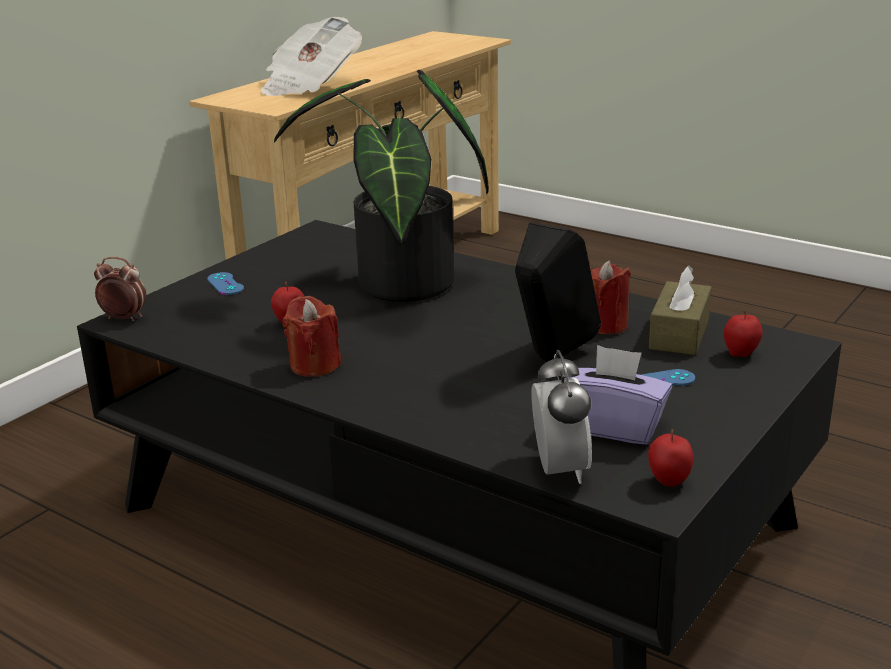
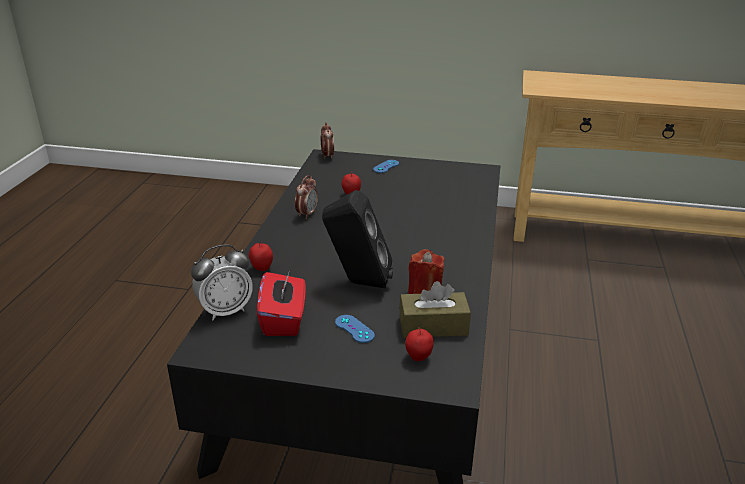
camera: 65 degrees right, 5 degrees up
newspaper [260,17,362,96] -> none
potted plant [274,70,489,302] -> none
red candle [283,296,341,377] -> alarm clock [295,175,318,219]
purple tissue box [561,345,672,444] -> red tissue box [257,272,306,336]
apple [648,429,693,487] -> apple moved to [249,241,273,271]

